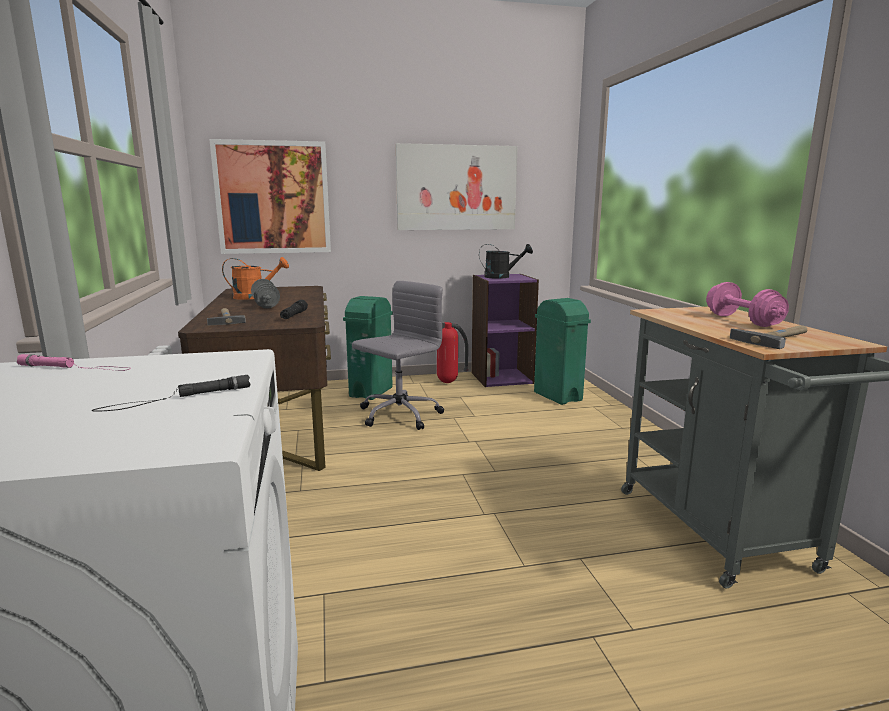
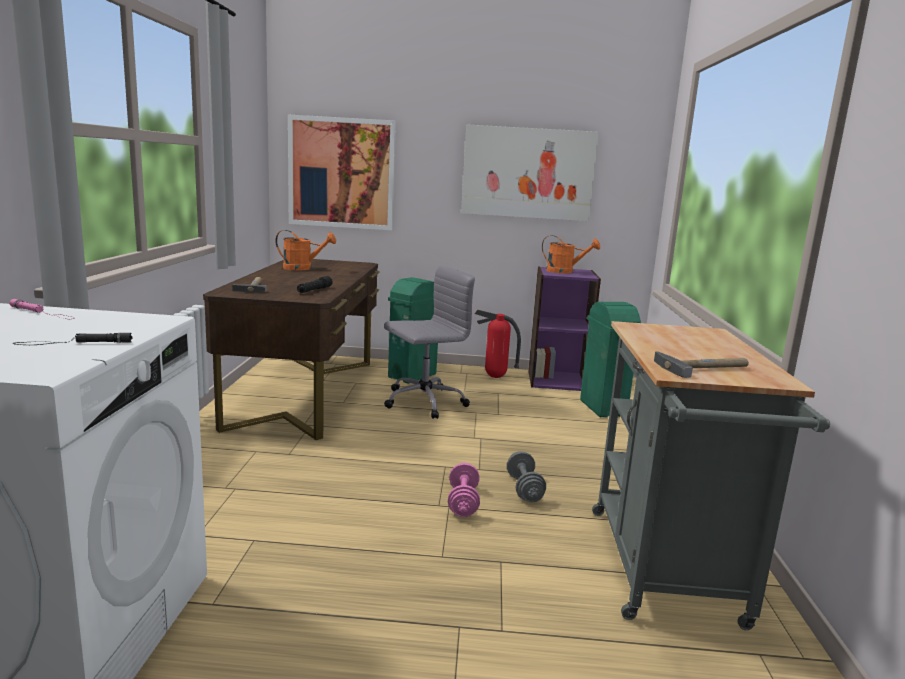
camera: 15 degrees right, 0 degrees up
grey dumbbell [251,279,280,308] -> grey dumbbell moved to [507,451,546,502]
black watering can [479,244,533,279] -> orange watering can [542,235,600,274]
pink dumbbell [706,282,789,327] -> pink dumbbell moved to [448,463,480,517]

